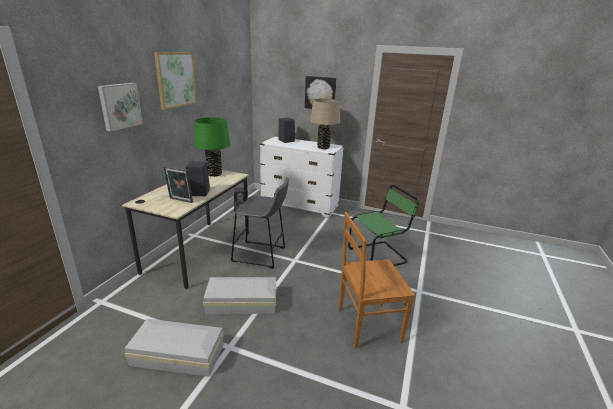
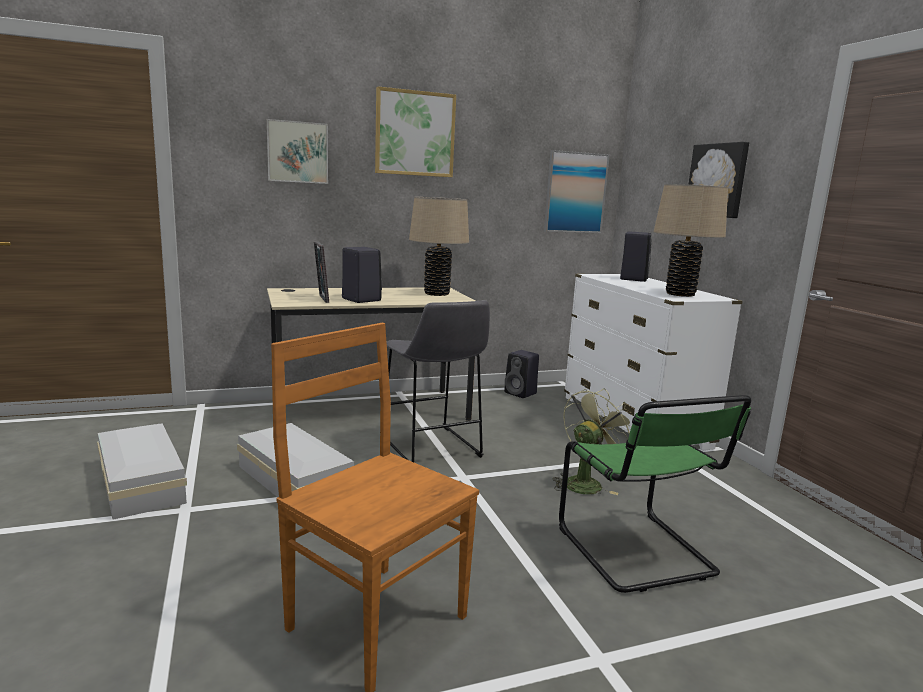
camera: 50 degrees right, 10 degrees down
green table lamp [194,117,230,177] -> beige table lamp [409,197,469,296]
green chair [348,185,419,266] -> green chair turned 45 degrees clockwise [559,395,751,593]
none -> picture [544,150,610,233]
none -> green fan [552,388,632,495]

